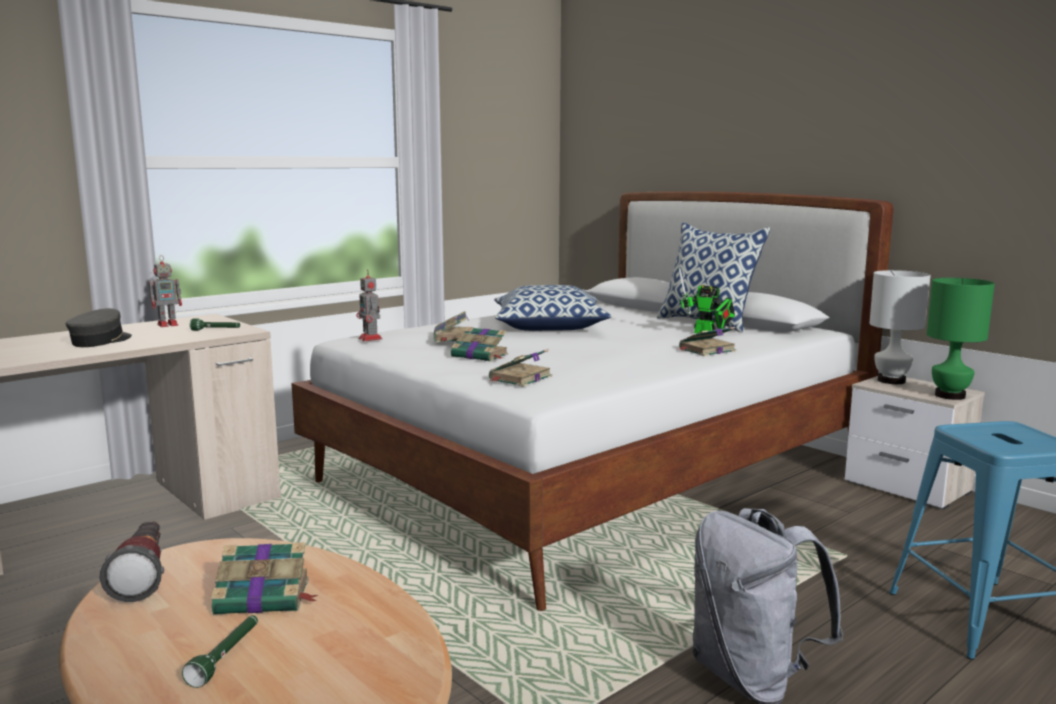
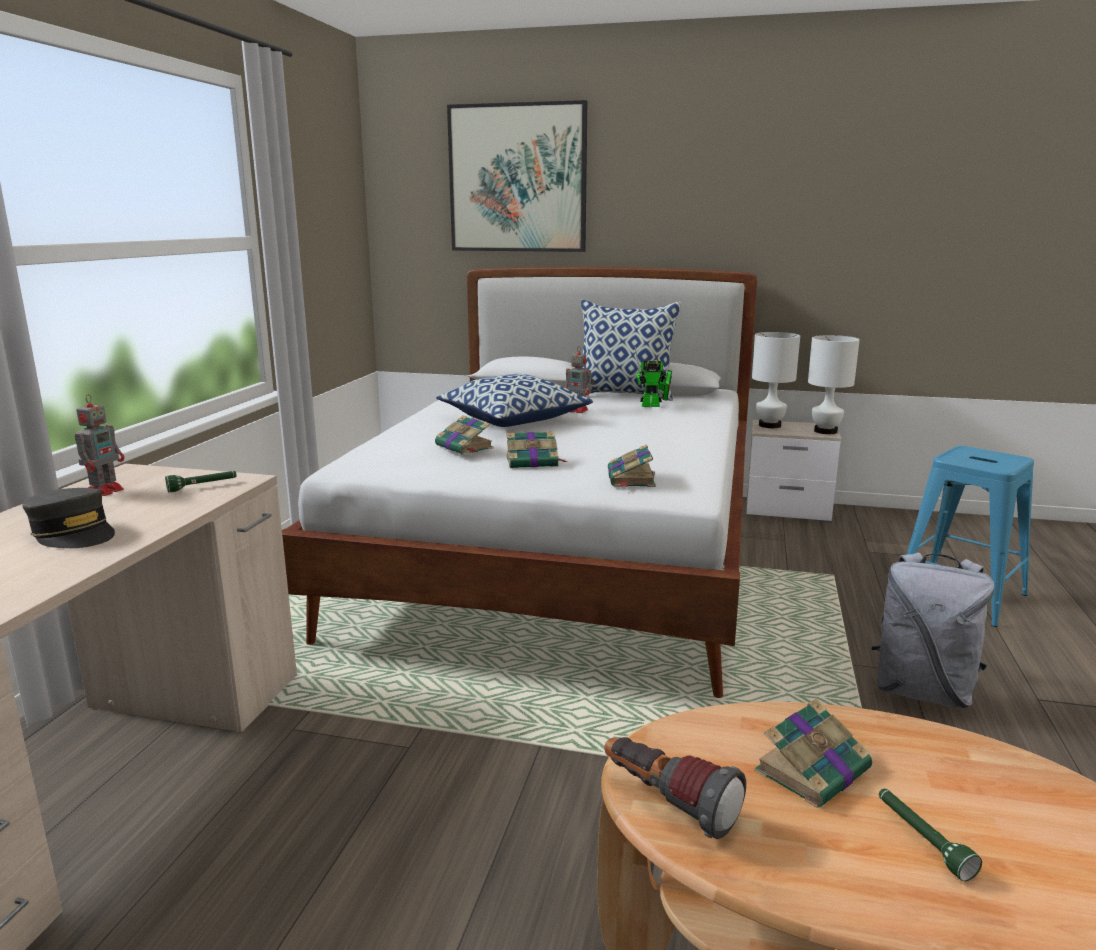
camera: 35 degrees left, 5 degrees up
grey cap [66,308,132,347] -> grey cap turned 150 degrees clockwise [22,488,115,548]
toy robot [356,269,382,341] -> toy robot moved to [565,346,594,413]
book [679,327,736,356] -> none
green table lamp [927,278,995,400] -> white table lamp [808,335,860,434]
none -> picture [447,100,587,252]

